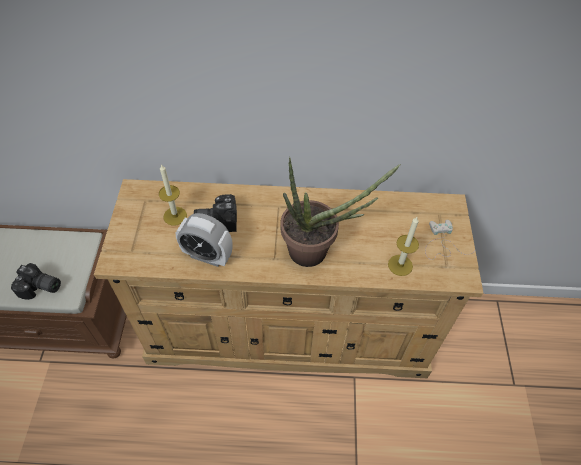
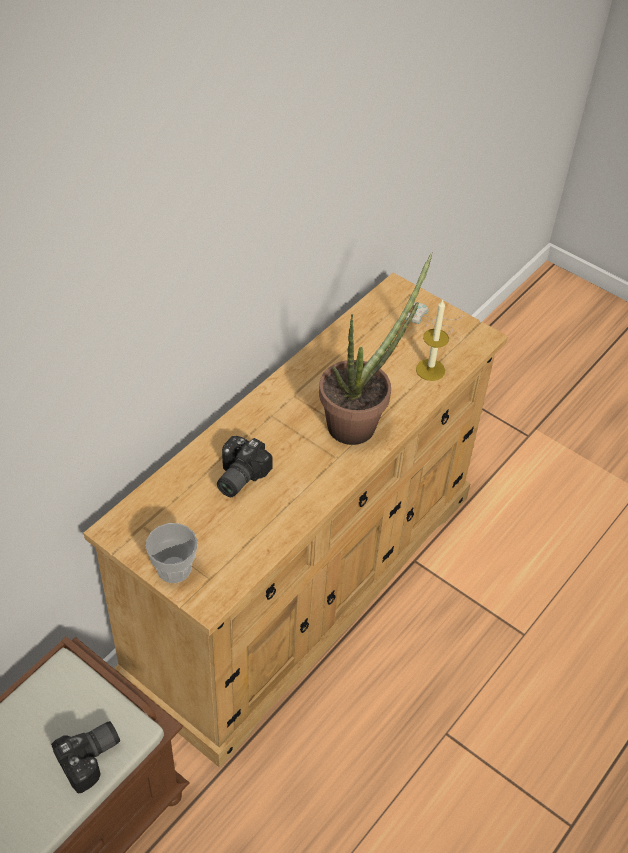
camera: 55 degrees left, 5 degrees down
candle [159,164,187,226] -> none
alarm clock [176,213,233,267] -> none
none -> cup [146,523,197,583]

